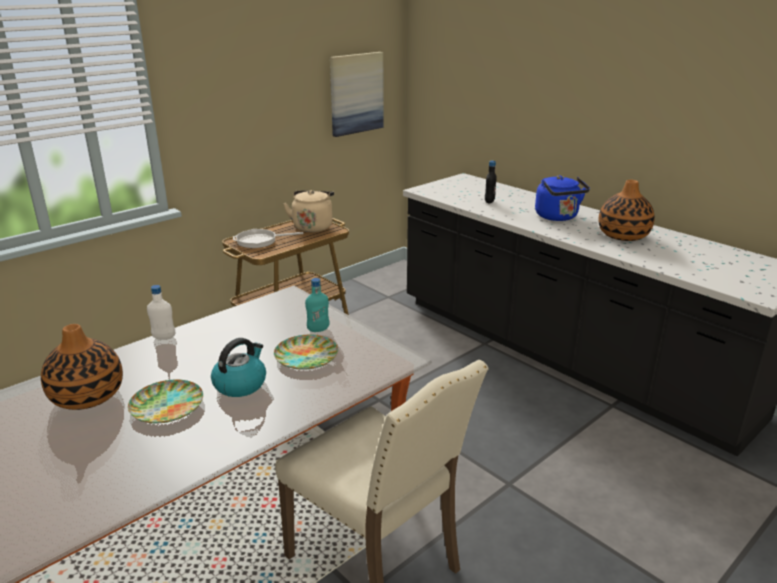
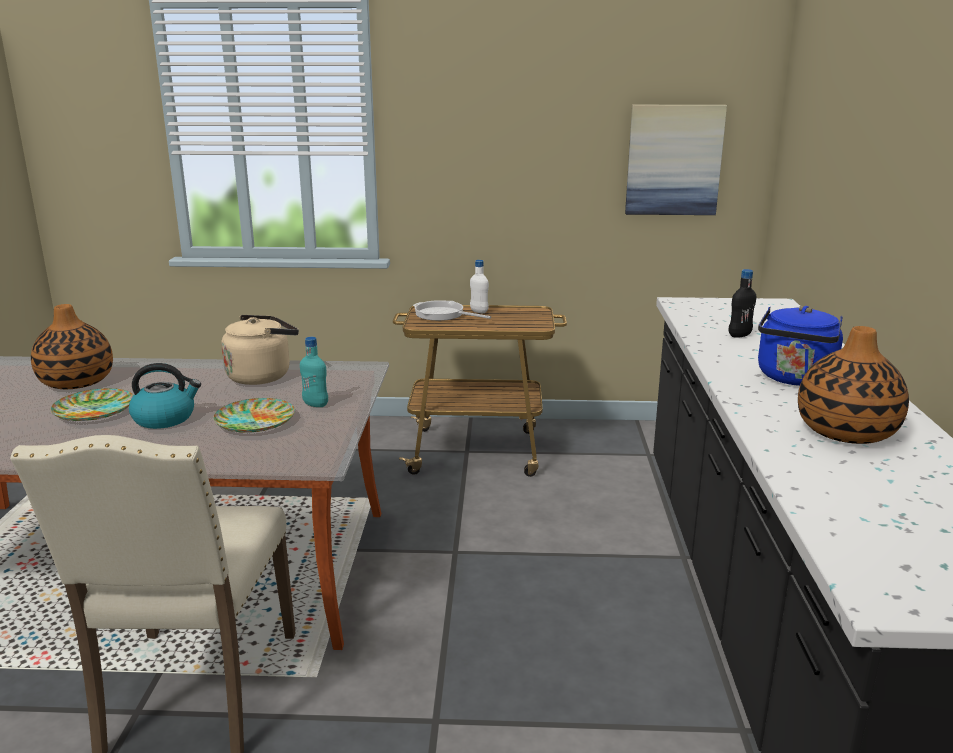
camera: 45 degrees right, 5 degrees down
white bottle [147,285,175,340] -> white bottle moved to [470,260,489,313]
beige kettle [283,190,334,232] -> beige kettle moved to [221,315,299,385]

